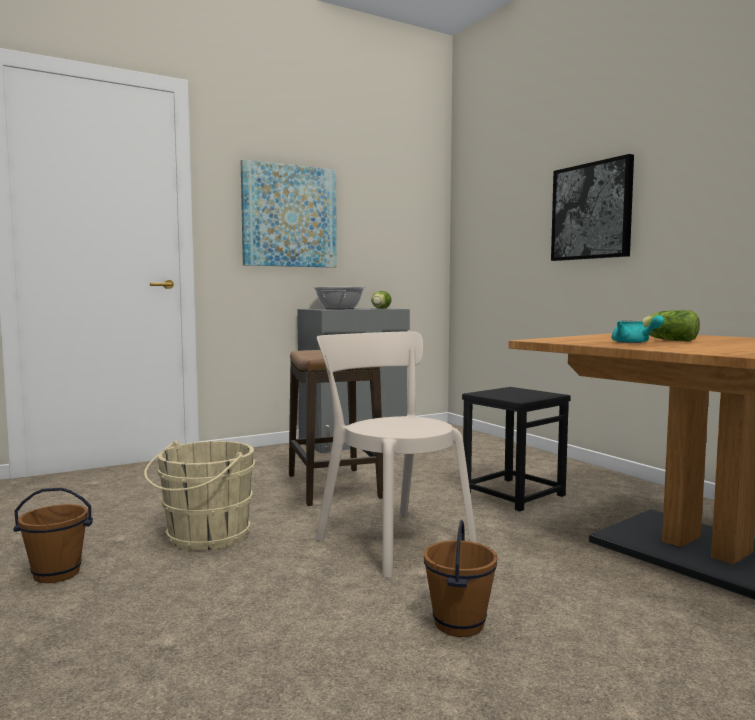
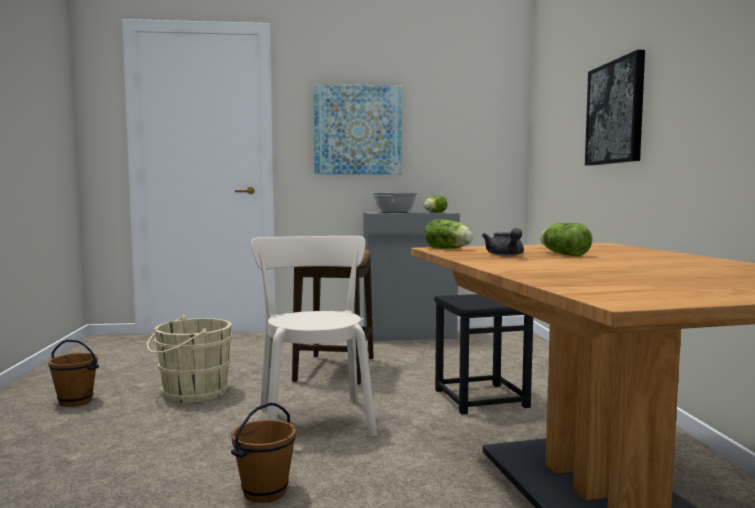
camera: 25 degrees right, 0 degrees up
turquoise teapot [611,315,665,343] -> grey teapot [482,228,524,256]
none -> lettuce [424,219,474,249]

